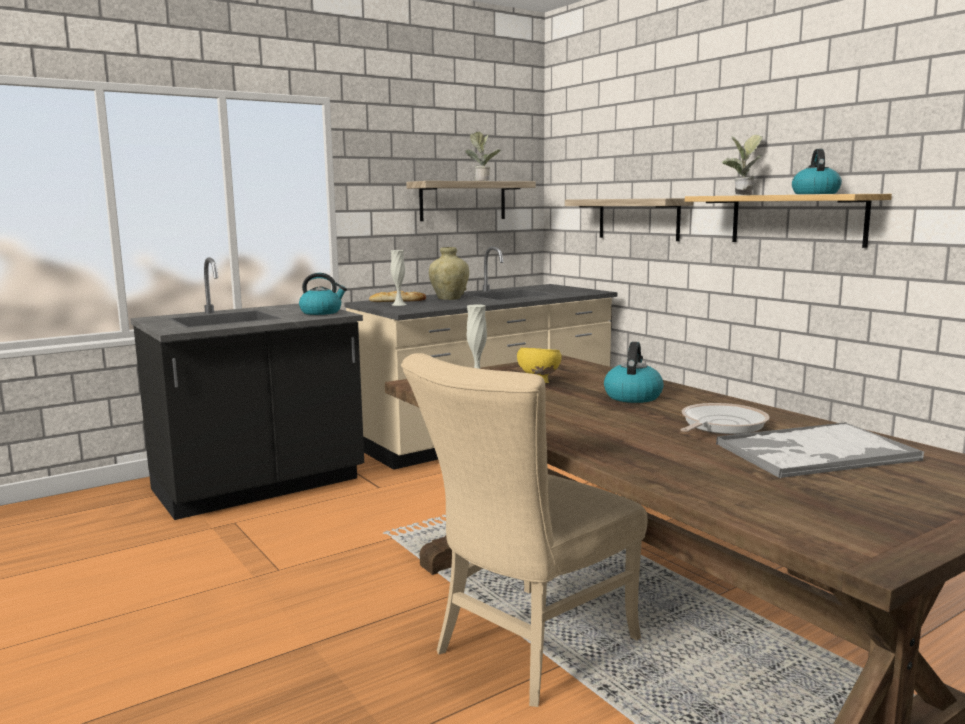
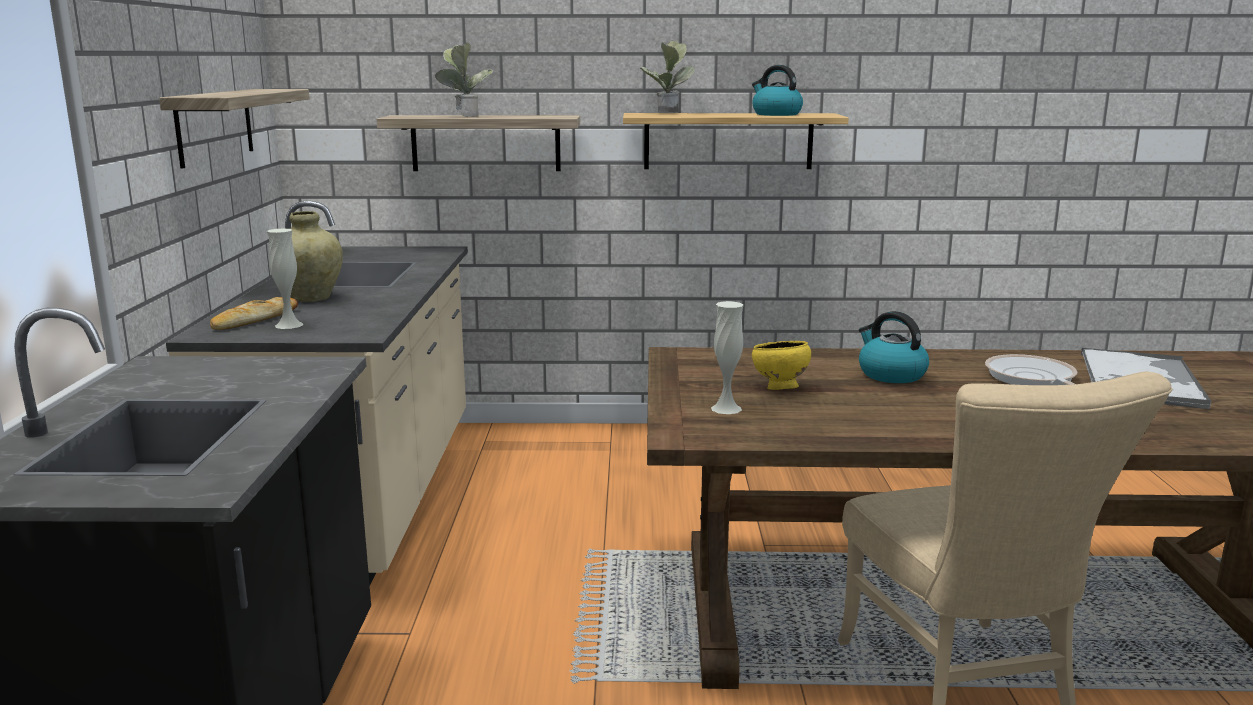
camera: 55 degrees left, 5 degrees up
kettle [299,273,347,315] -> none
potted plant [466,132,501,181] -> potted plant moved to [435,43,493,117]

